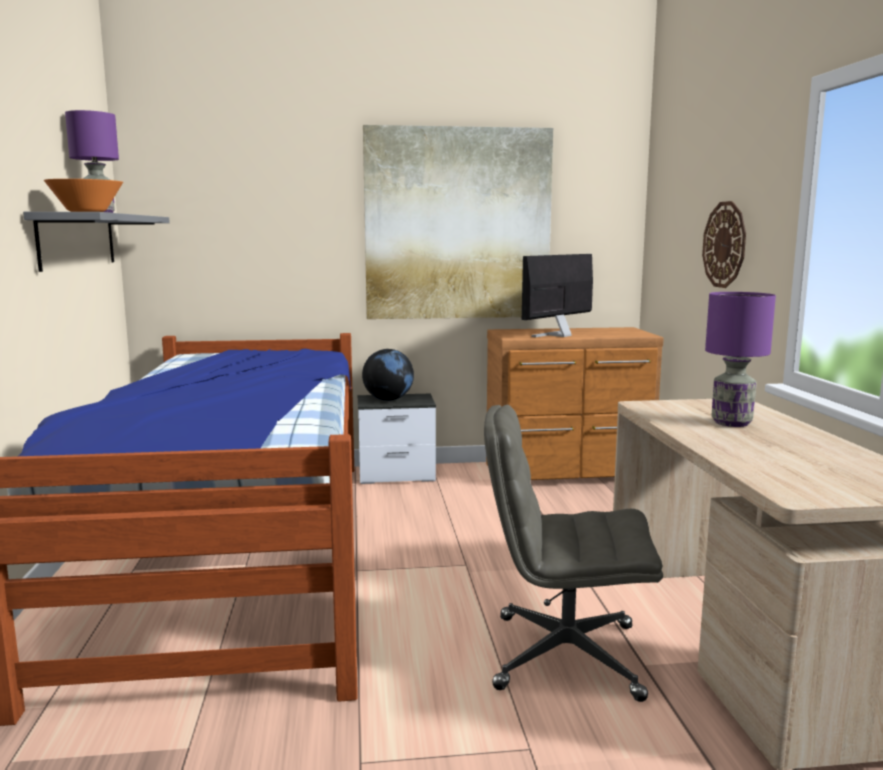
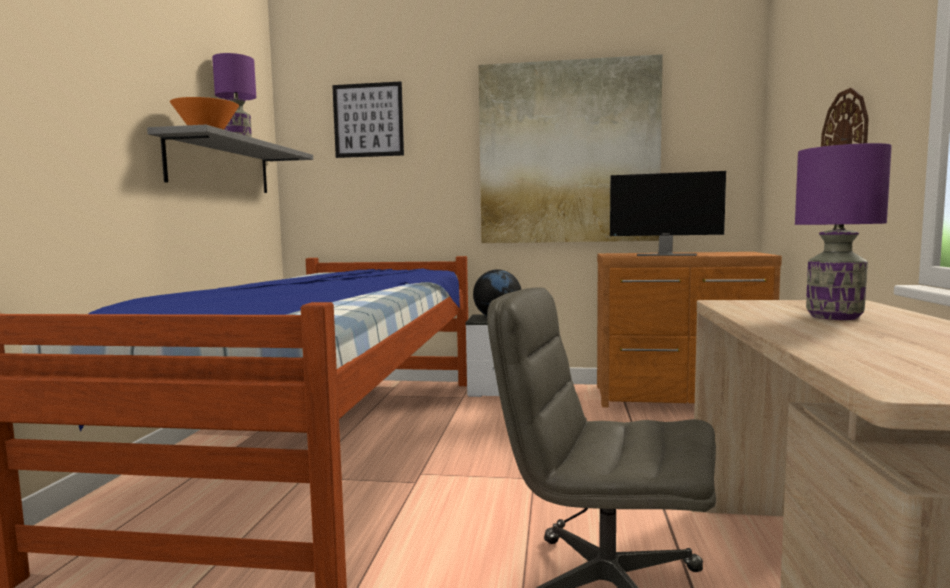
camera: 15 degrees right, 5 degrees down
monitor [522,254,593,337] -> monitor turned 135 degrees counterclockwise [610,171,726,256]
none -> picture [332,81,404,158]

